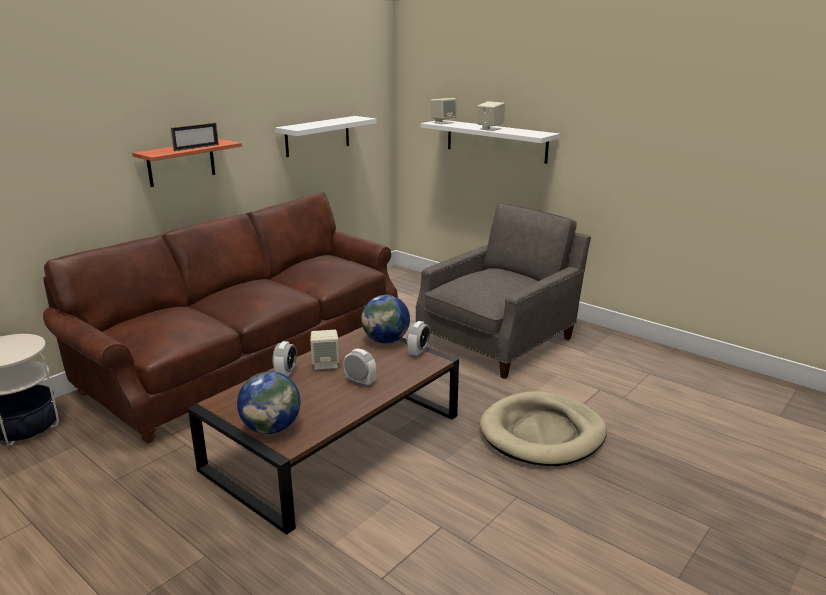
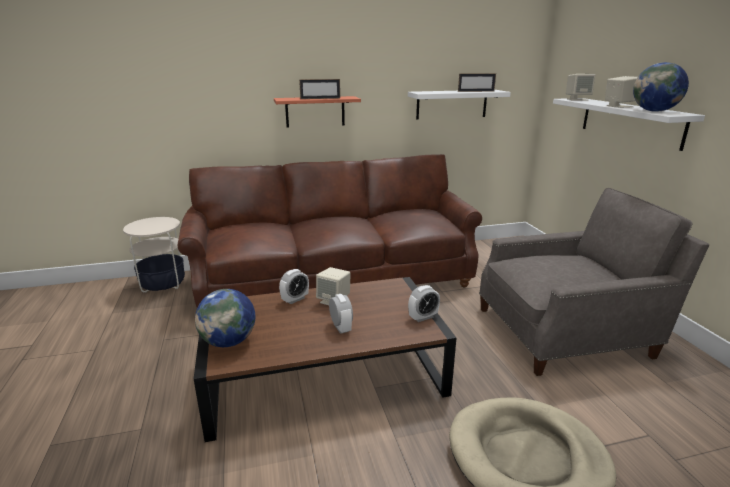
camera: 35 degrees right, 0 degrees up
globe [361,295,410,343] -> globe moved to [633,62,689,112]
none -> picture frame [458,73,496,92]

